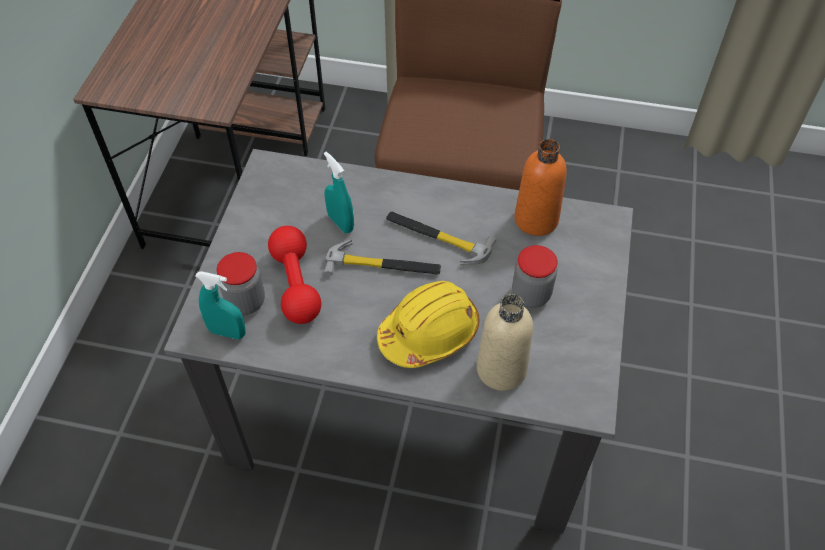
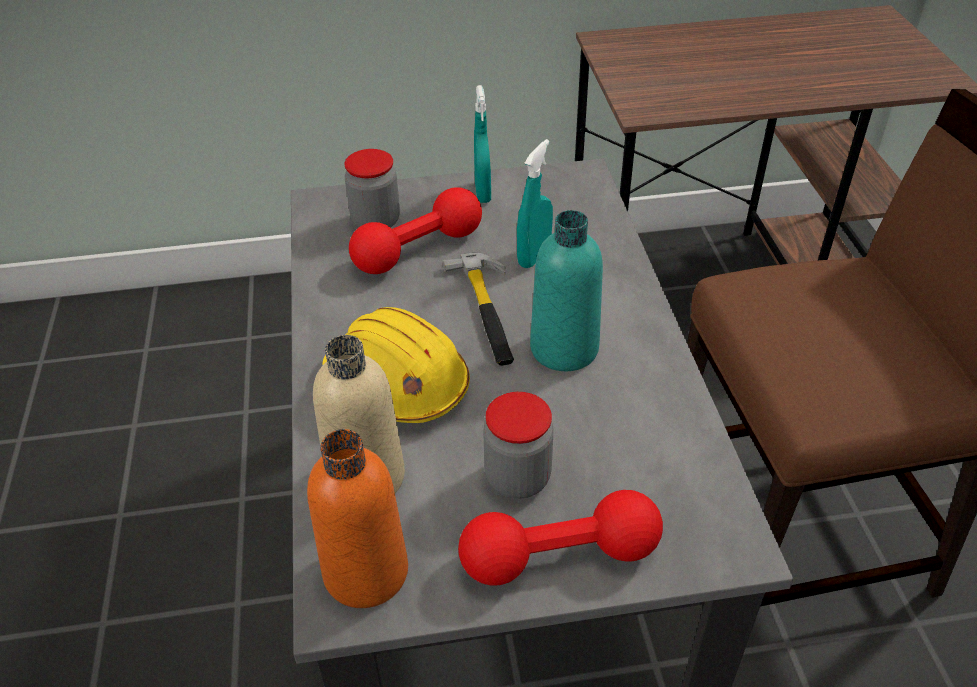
camera: 70 degrees right, 10 degrees down
turquoise spray bottle [196,271,246,339] -> turquoise spray bottle moved to [474,85,491,203]
hammer [386,212,497,265] -> turquoise bottle [530,210,603,371]
orange bottle [514,139,567,236] -> orange bottle moved to [307,429,408,608]
none -> red dumbbell [458,490,663,586]

